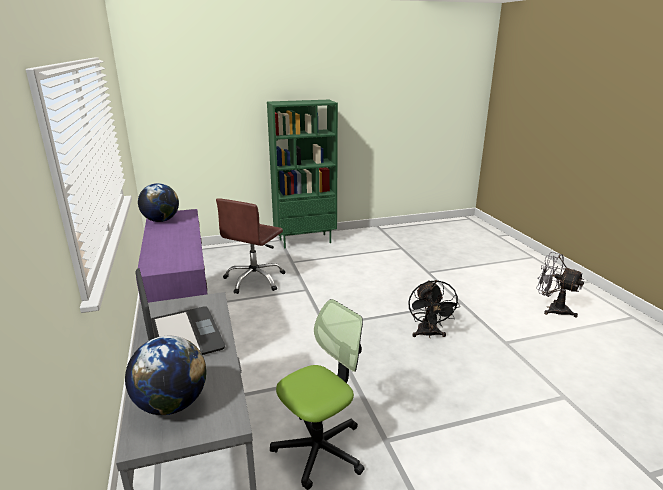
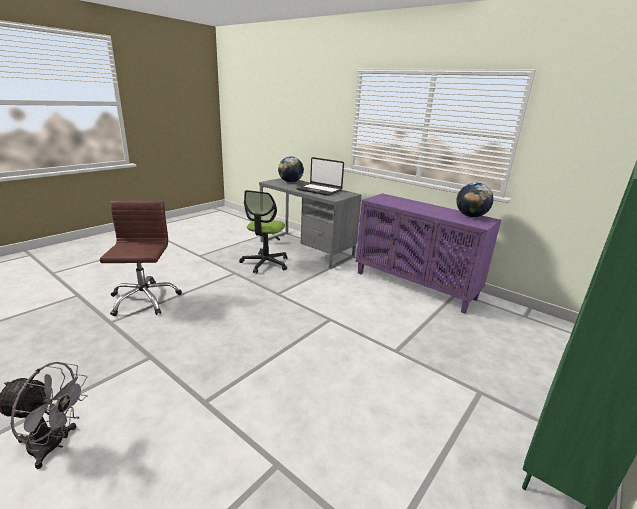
camera: 145 degrees right, 0 degrees up
brown office chair [216,198,285,294] -> brown office chair moved to [100,200,182,316]
black fan [408,280,460,338] -> none

